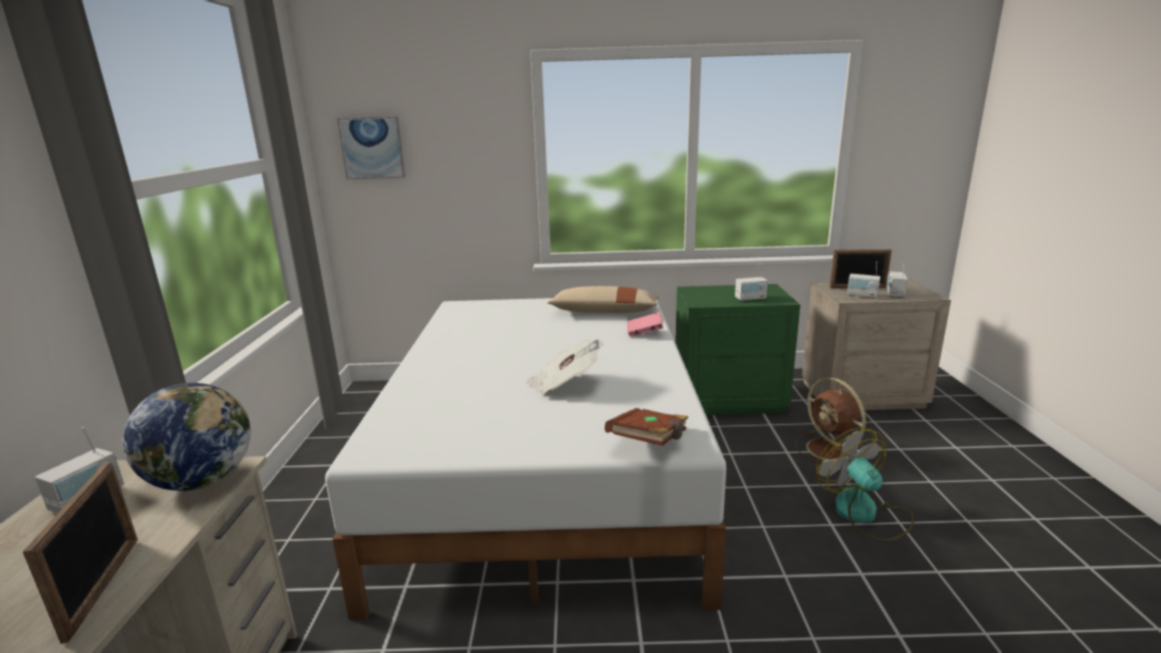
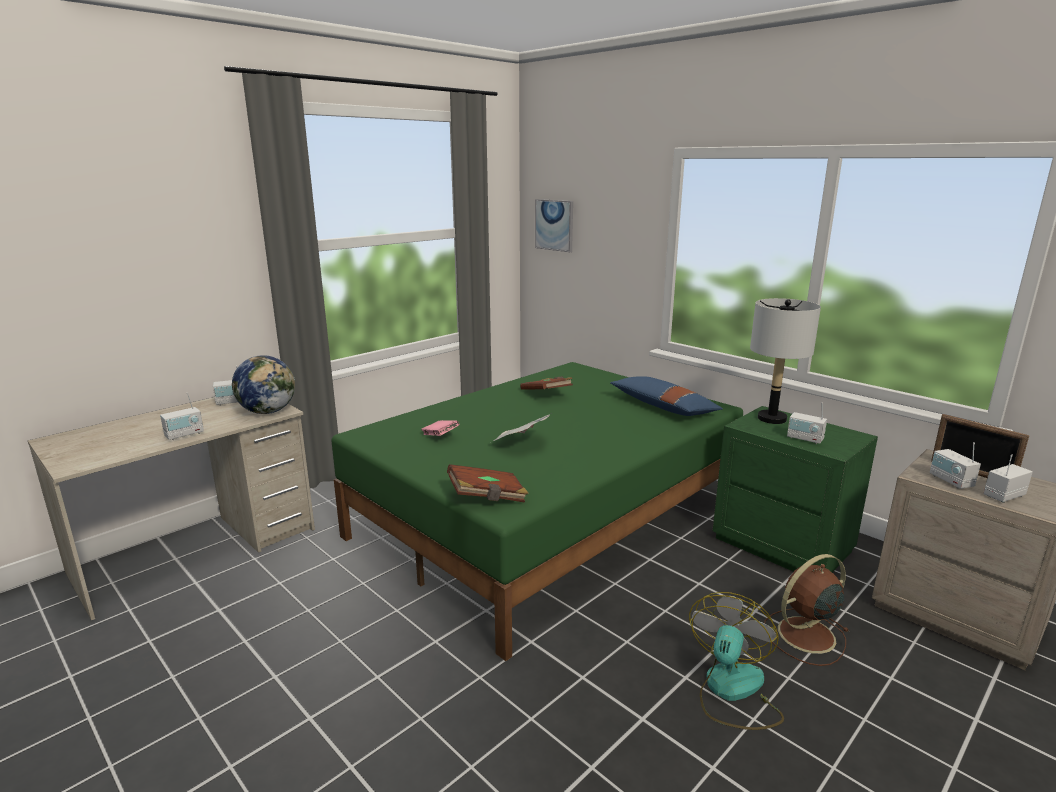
camera: 45 degrees right, 0 degrees up
picture frame [23,462,138,644] -> radio [160,392,204,440]
white bed [325,298,726,620] -> green bed [331,362,743,661]
beige pillow [547,286,659,313] -> blue pillow [610,376,723,416]
pink book [627,312,663,337] -> pink book moved to [421,420,459,436]
brown fan [795,378,869,469] -> brown fan turned 45 degrees clockwise [764,554,849,666]
none -> brown book [520,377,573,390]
none -> grey table lamp [750,298,821,424]

